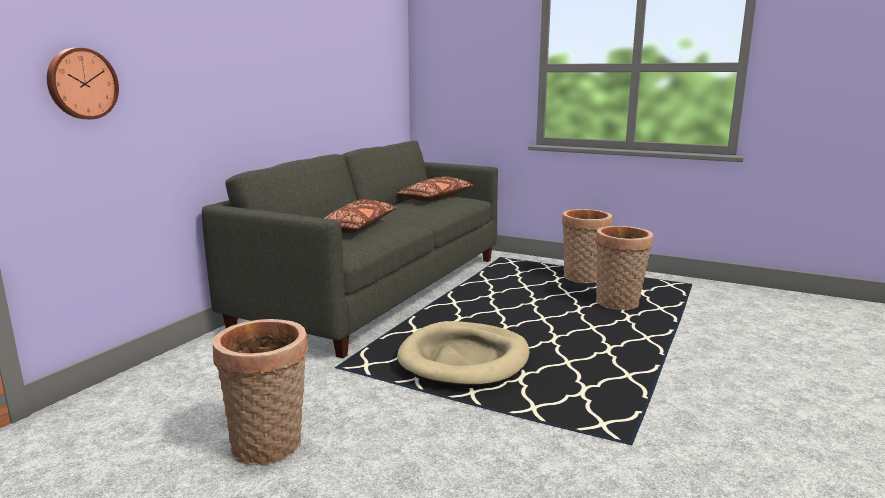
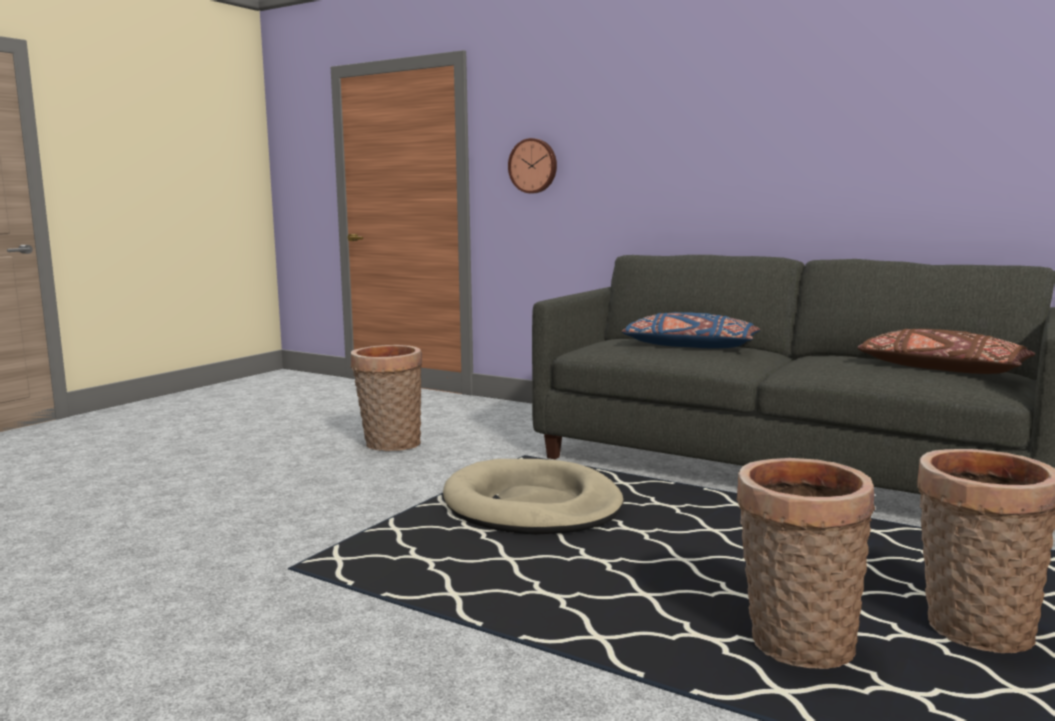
camera: 95 degrees right, 5 degrees down
brown pillow [323,199,397,234] -> blue pillow [622,312,760,348]

